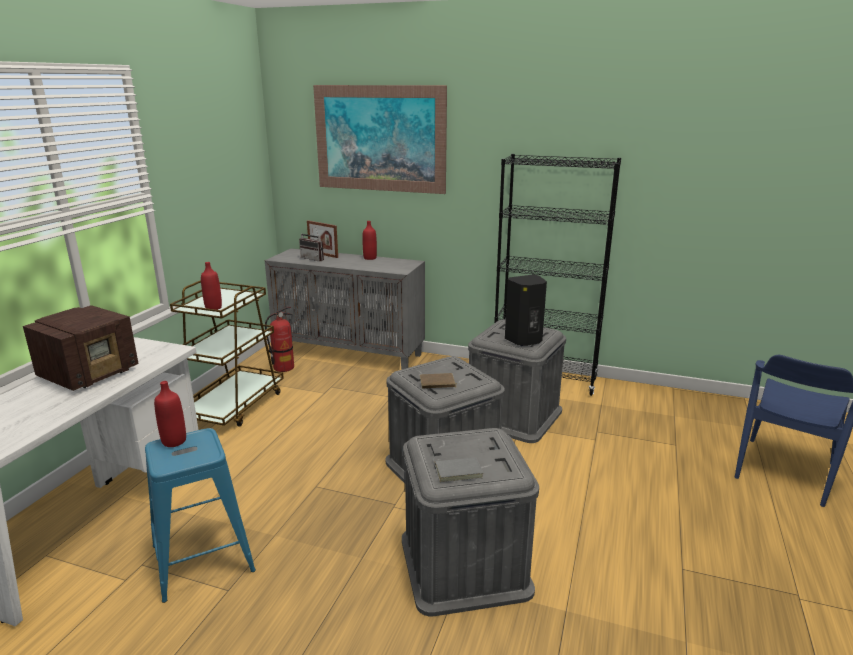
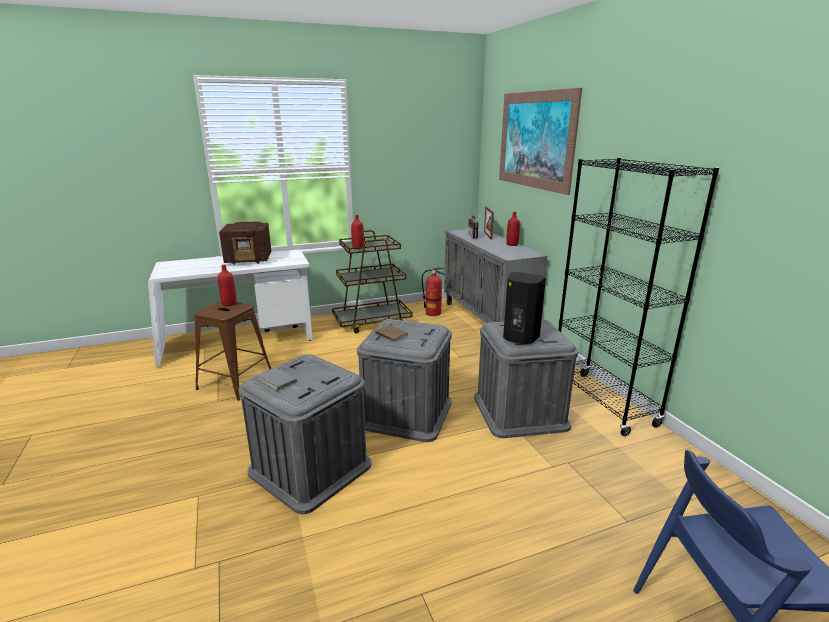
camera: 50 degrees right, 0 degrees up
blue stool [145,428,256,603] -> brown stool [194,301,271,401]

